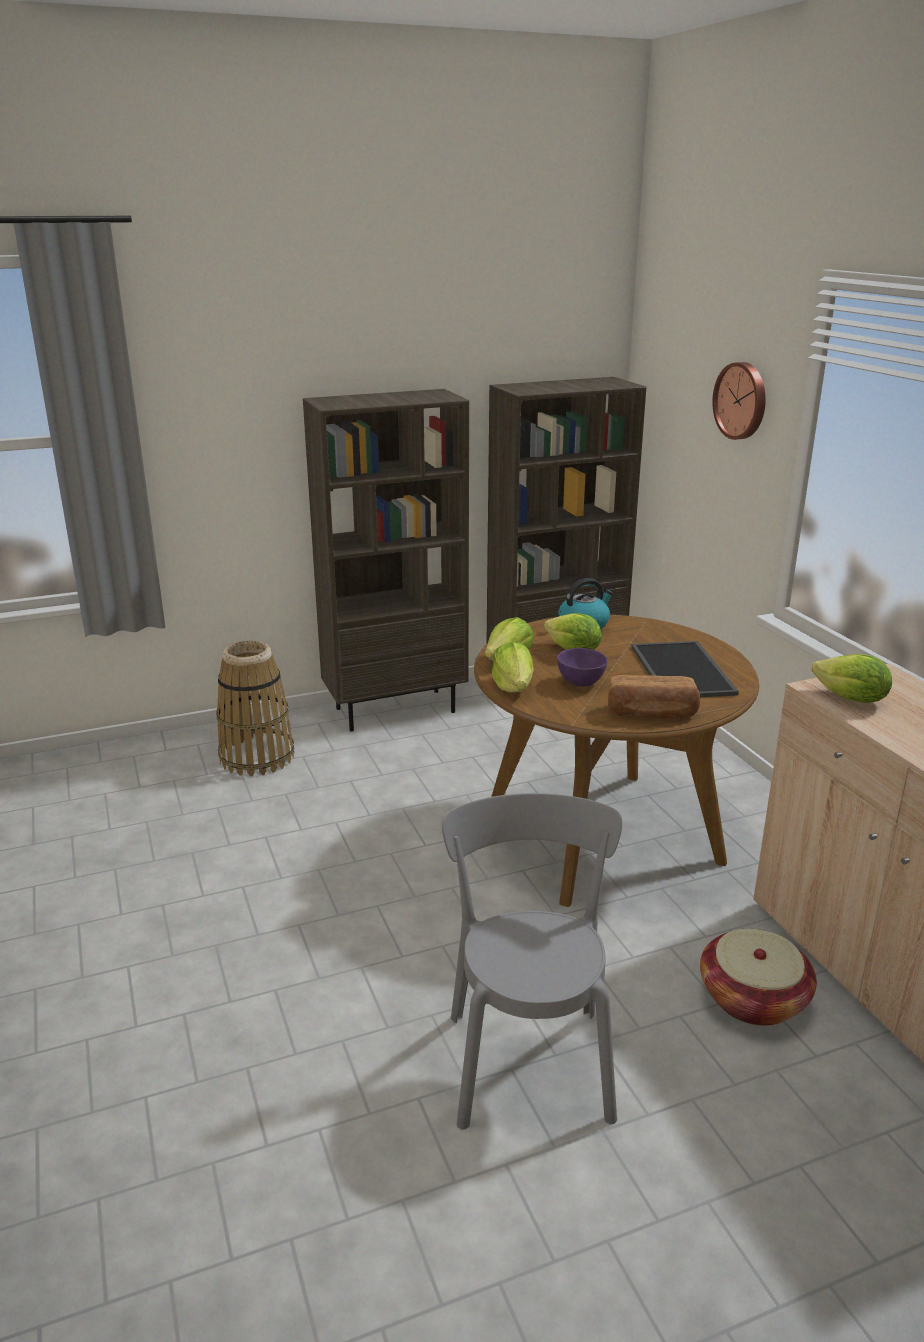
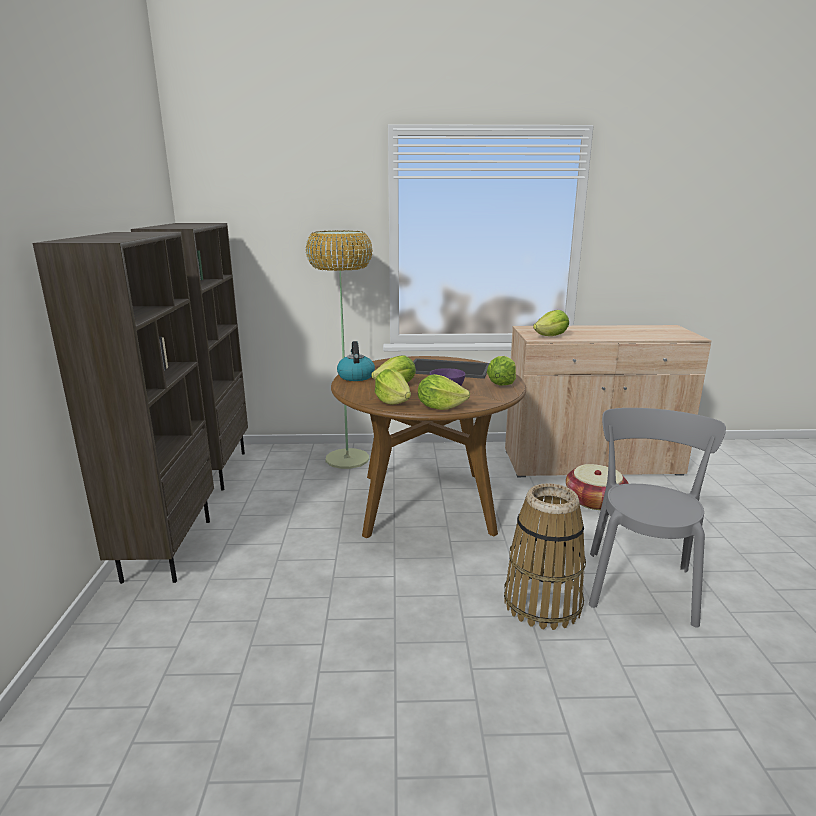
camera: 70 degrees left, 5 degrees down
basket [216,641,294,776] -> basket moved to [504,483,586,630]
grey chair [442,793,622,1130] -> grey chair turned 90 degrees clockwise [589,408,726,628]
bread [608,675,700,719] -> lettuce [487,356,516,385]
wall clock [712,362,766,440] -> none
none -> floor lamp [306,230,372,469]

